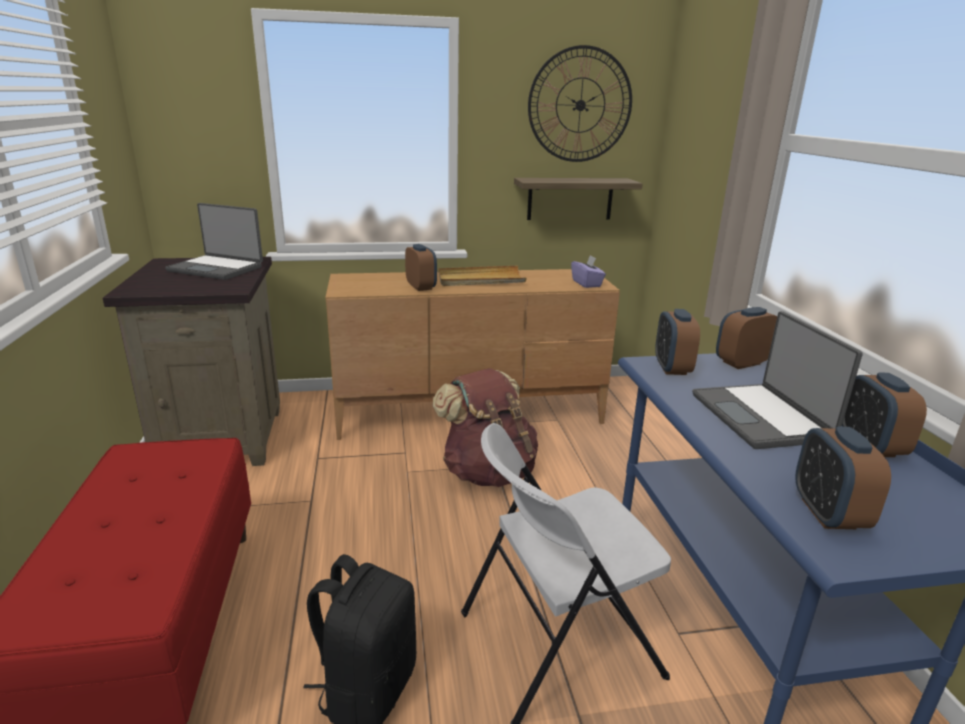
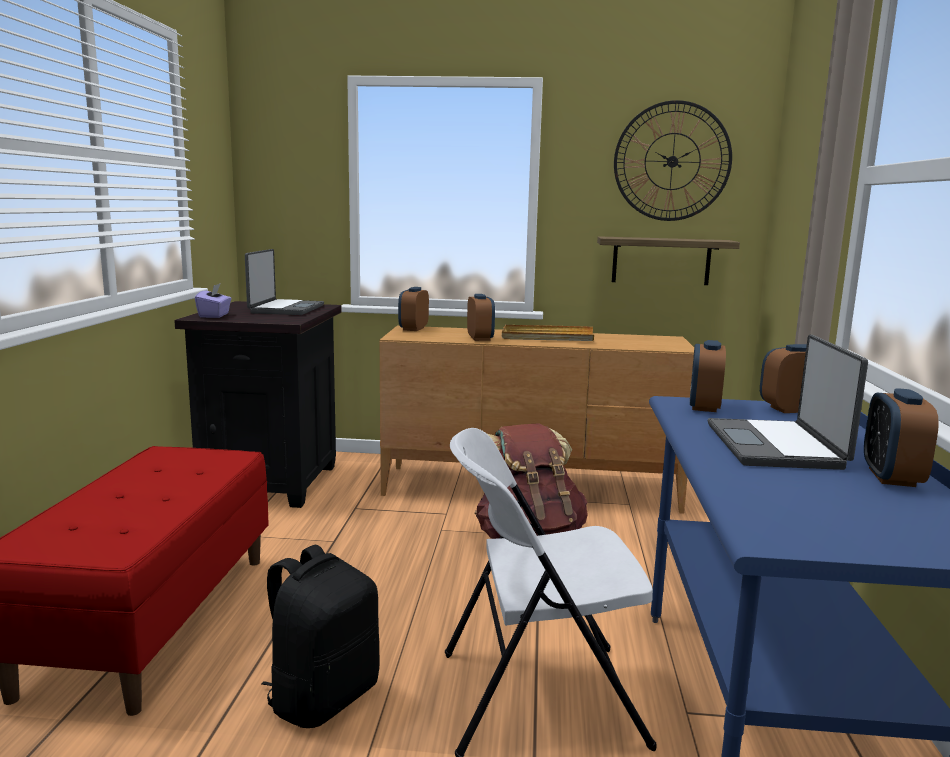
camera: 15 degrees right, 10 degrees down
beige cabinet [103,257,280,466] -> black cabinet [174,301,342,508]
laptop [165,203,263,280] -> laptop turned 120 degrees counterclockwise [245,249,324,315]
purple tissue box [571,255,606,288] -> purple tissue box moved to [195,283,232,318]
alarm clock [795,427,891,529] -> alarm clock moved to [398,287,429,331]

